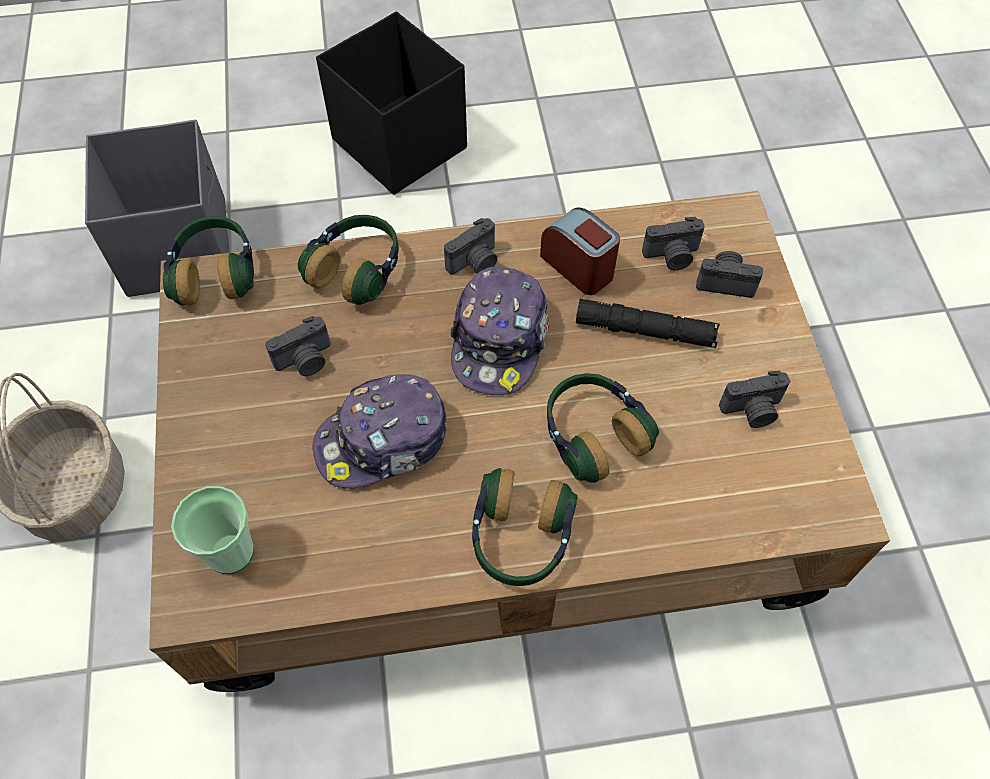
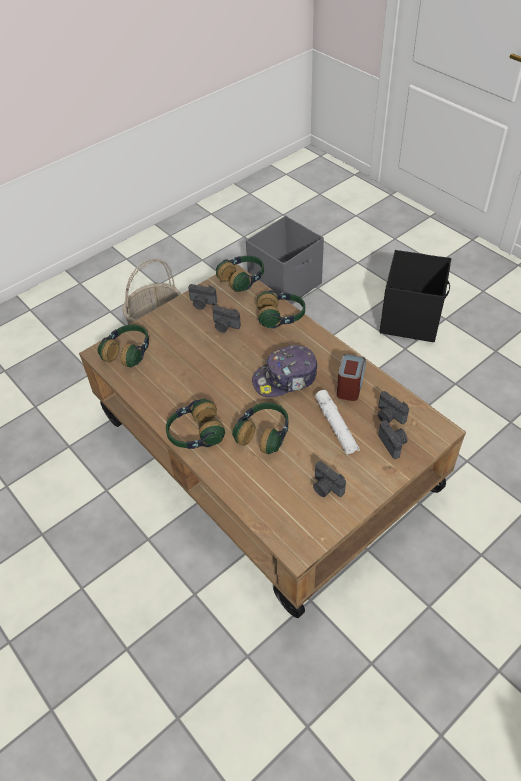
camera: 60 degrees right, 10 degrees down
cup [171,486,254,574] -> headphones [98,324,149,367]
cap [312,374,447,489] -> none
camera [444,218,498,274] -> camera moved to [188,284,217,310]
black flashlight [576,299,720,348] -> white flashlight [315,390,360,455]

